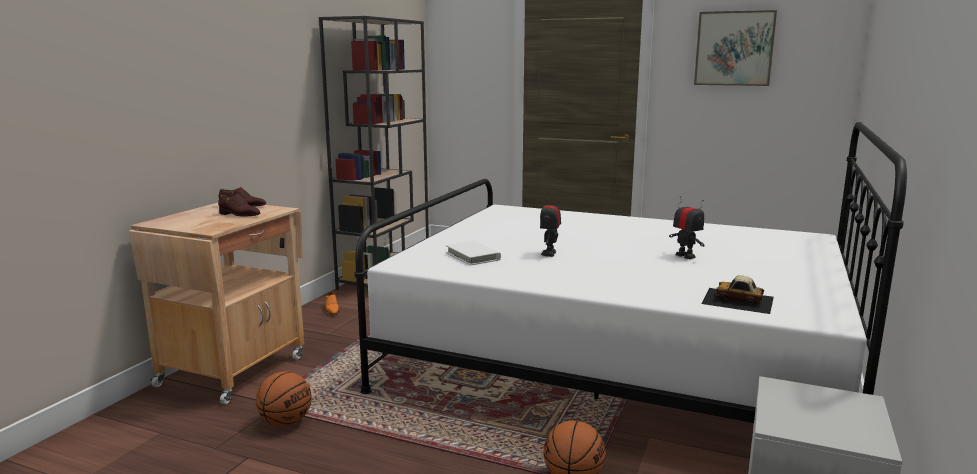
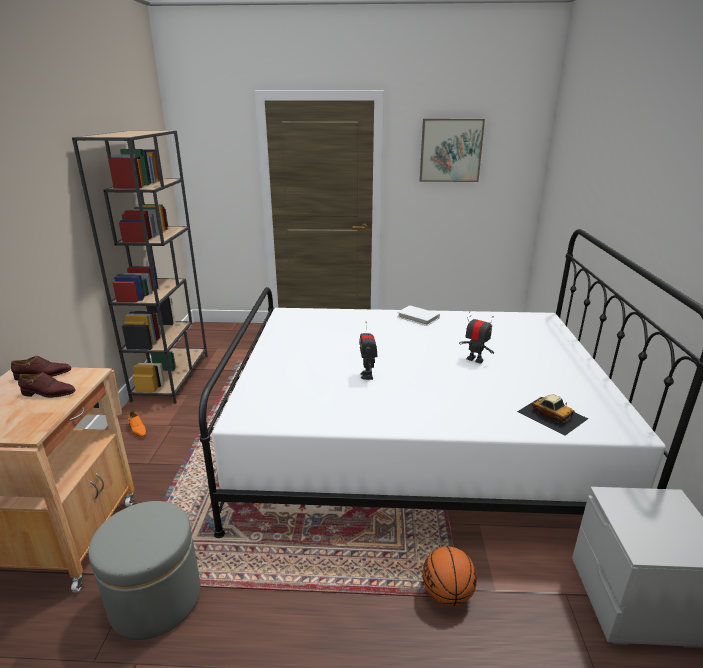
camera: 20 degrees left, 10 degrees up
basketball [256,372,312,427] -> grey ottoman [88,501,201,640]
white book [446,241,501,265] -> white book moved to [397,306,440,326]
toy car [702,275,774,314] -> toy car turned 135 degrees counterclockwise [517,394,588,436]

